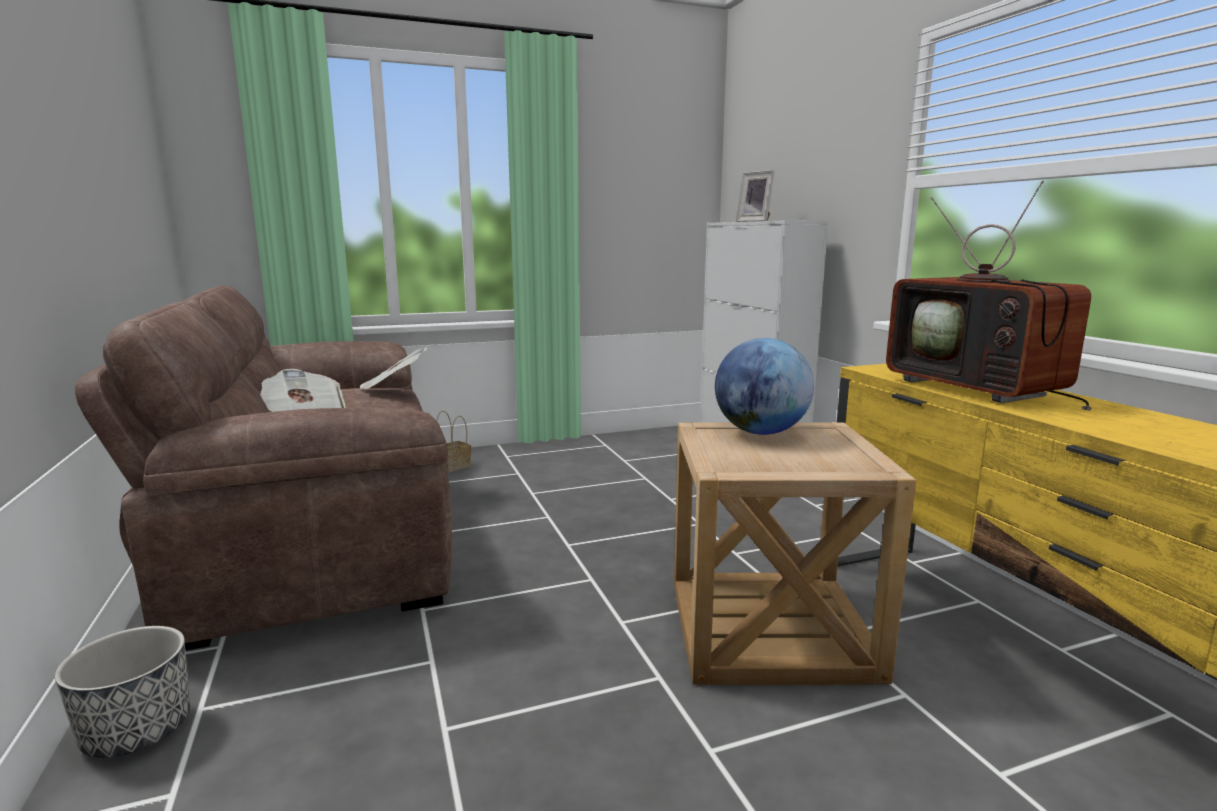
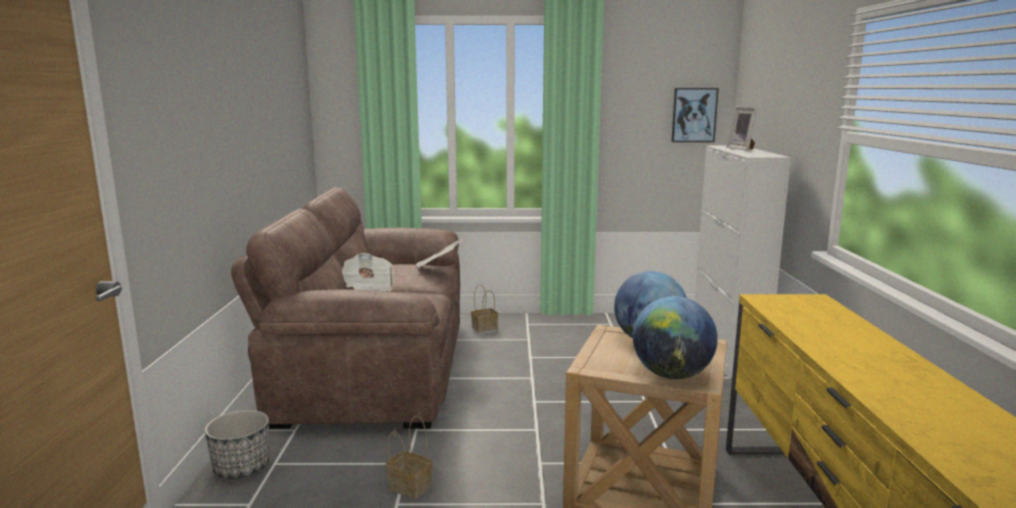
camera: 20 degrees right, 0 degrees up
television [886,181,1092,410] -> none
none -> basket [385,416,432,499]
none -> globe [633,296,718,379]
none -> picture [671,88,719,142]

